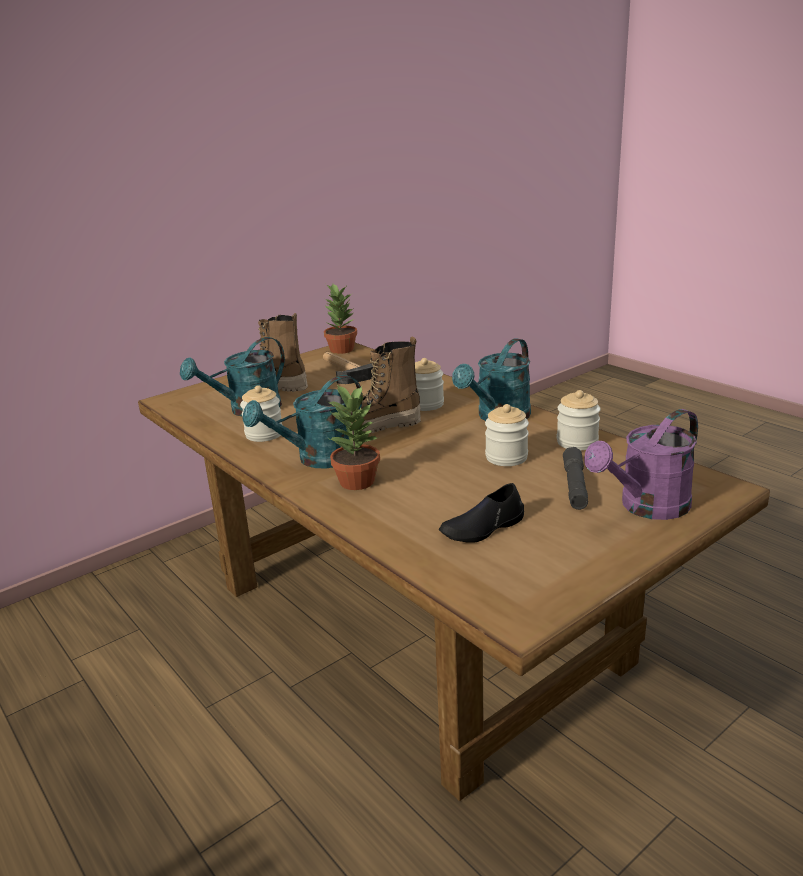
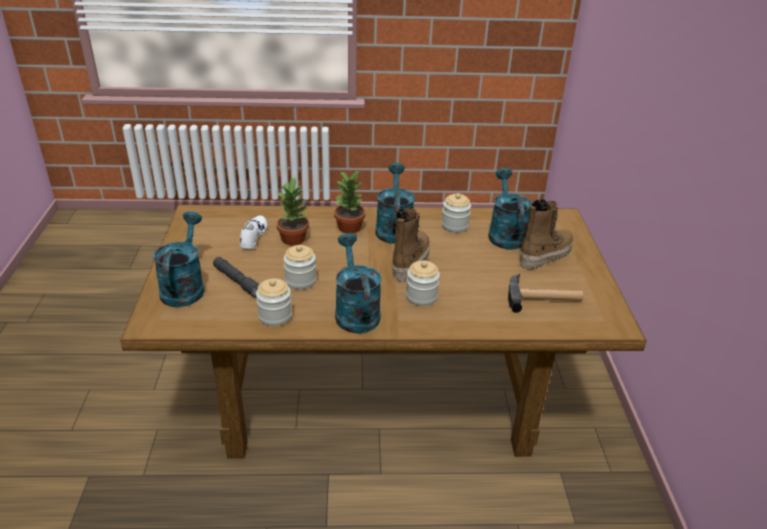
camera: 125 degrees right, 10 degrees up
potted plant [324,284,357,354] -> potted plant moved to [276,177,309,246]
black shoe [439,483,524,543] -> white shoe [240,215,267,249]
purple watering can [584,409,698,520] -> turquoise watering can [153,211,204,307]

